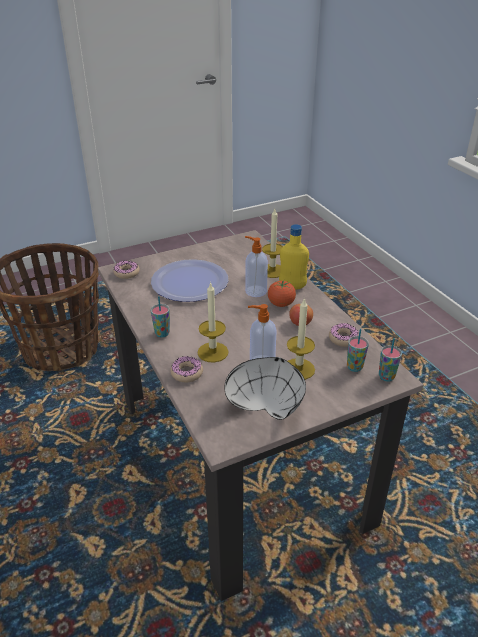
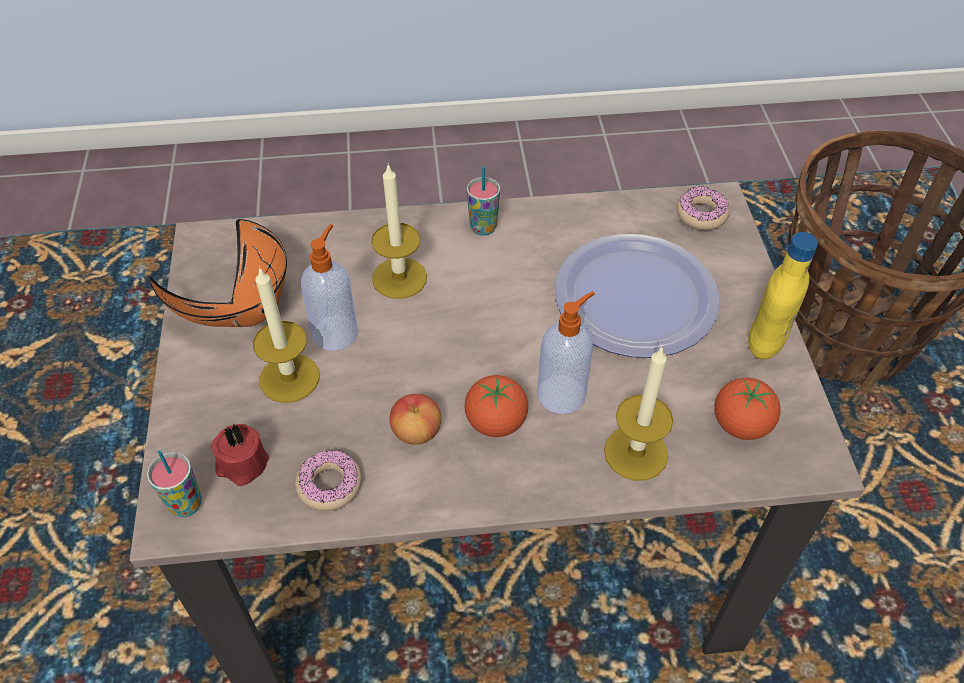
camera: 110 degrees right, 15 degrees up
donut [171,356,203,383] -> none
white bowl [224,357,306,420] -> orange bowl [150,219,287,327]
yellow bottle [279,224,309,290] -> yellow bottle moved to [748,232,818,359]
cup [347,329,369,372] -> red candle [211,424,269,486]
none -> tomato [714,378,781,440]

